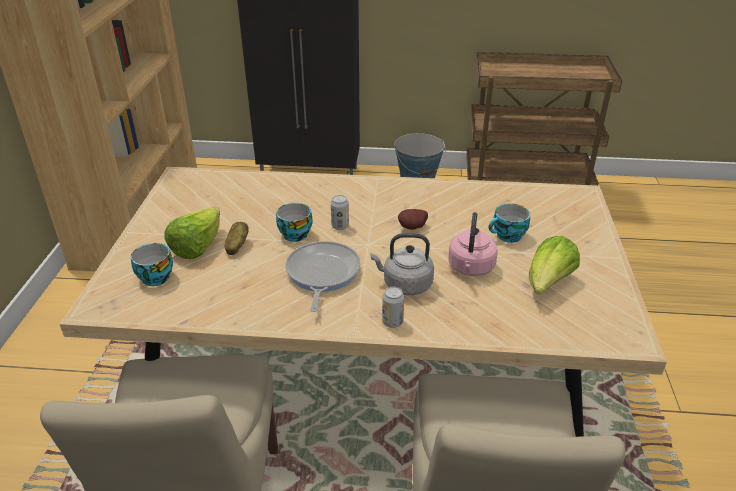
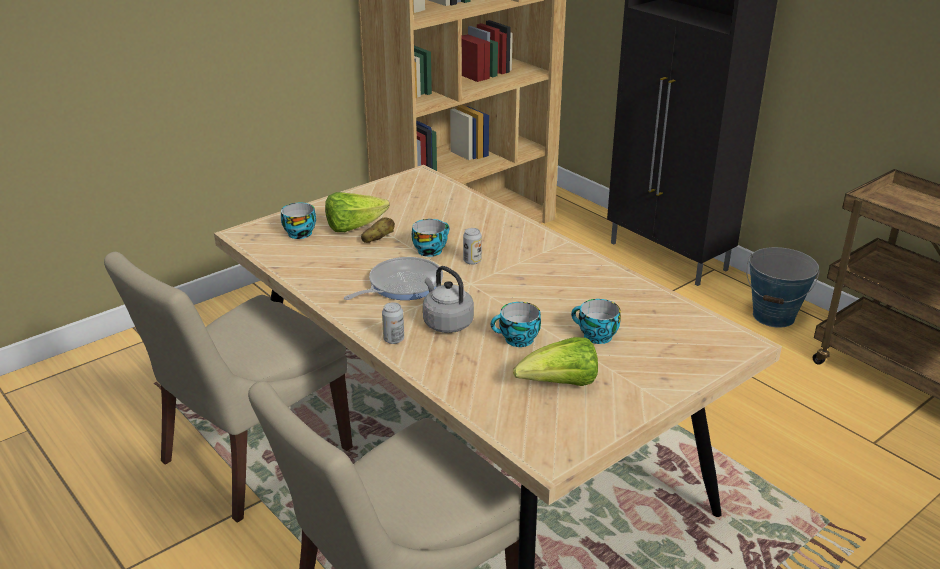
camera: 45 degrees right, 5 degrees down
potato [398,209,428,230] -> none
pink kettle [448,212,498,276] -> cup [491,302,541,347]

